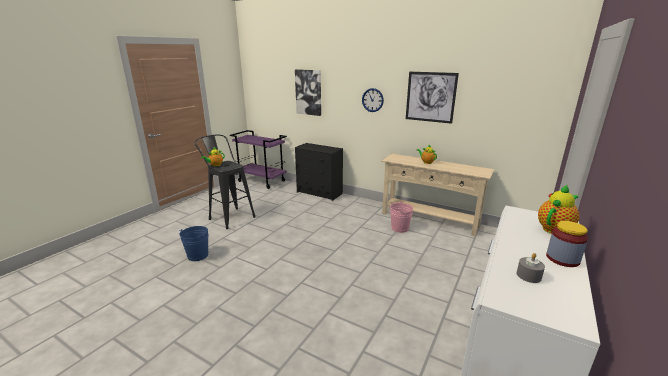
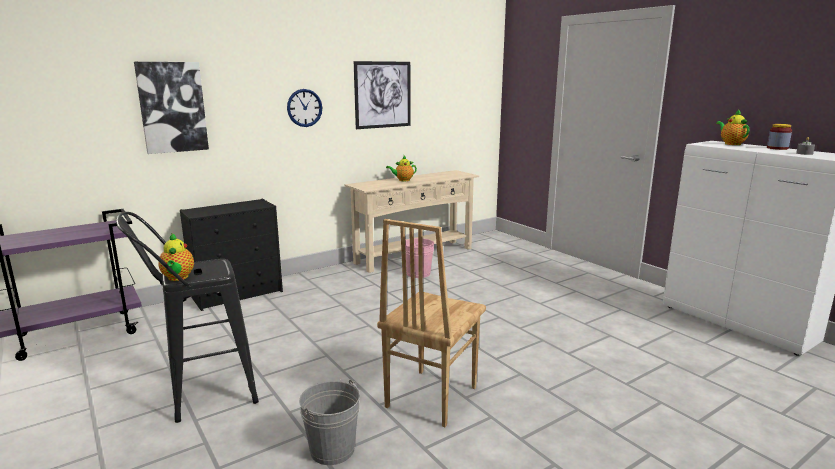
camera: 65 degrees left, 5 degrees down
blue bucket [180,226,209,261] -> grey bucket [299,379,360,465]
none -> brown chair [377,219,486,427]

